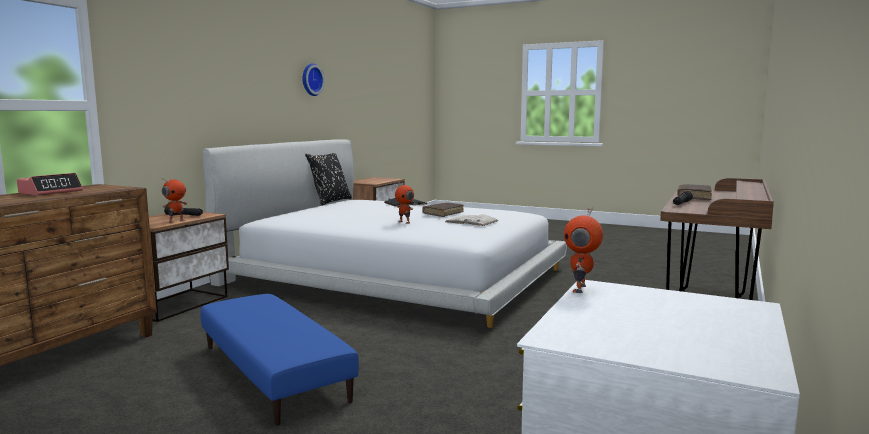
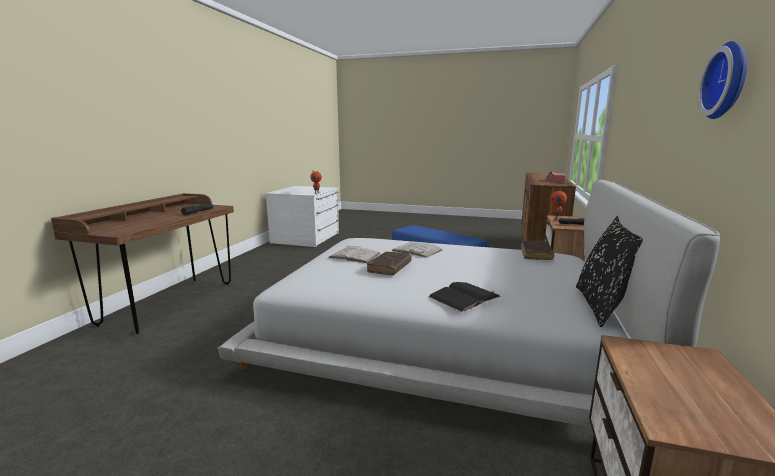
camera: 170 degrees right, 5 degrees up
toy robot [395,182,414,224] -> white book [391,243,442,258]
brown book [678,184,712,200] -> brown book moved to [521,240,554,260]

